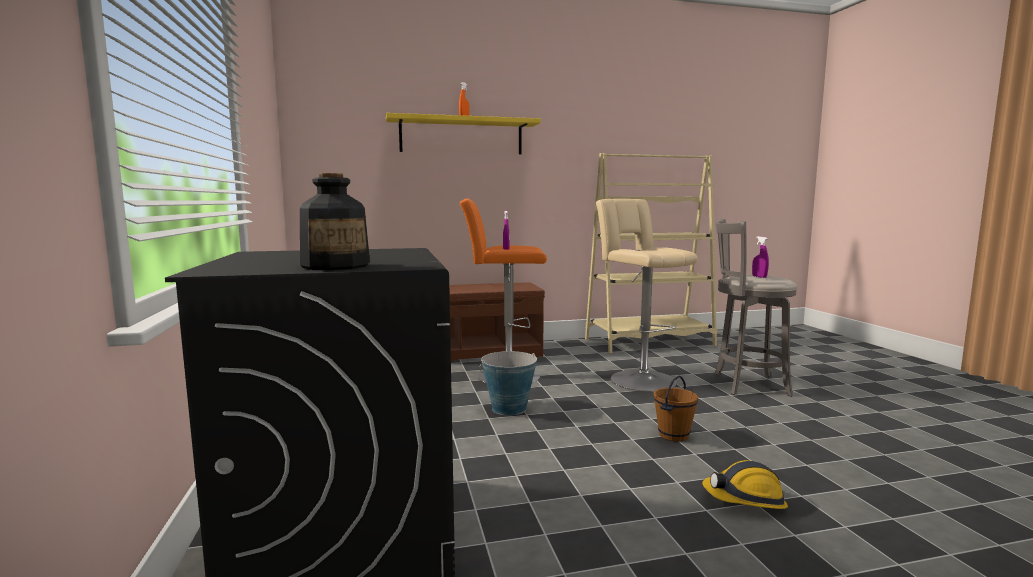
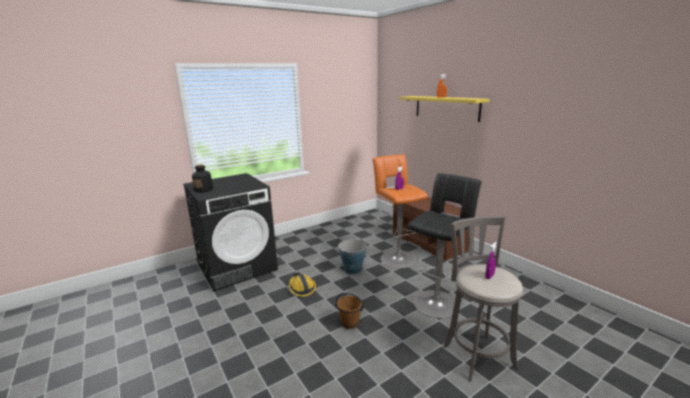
camera: 70 degrees right, 10 degrees up
beige bookcase [585,153,717,354] -> none
beige stool [596,199,698,392] -> black stool [408,173,482,318]
hard hat [702,460,788,509] -> hard hat moved to [289,272,316,297]

